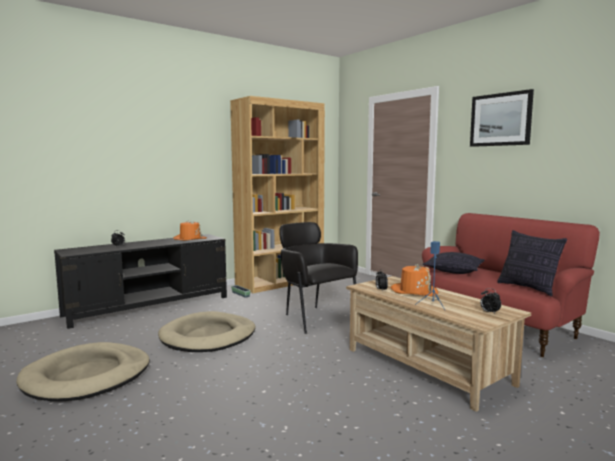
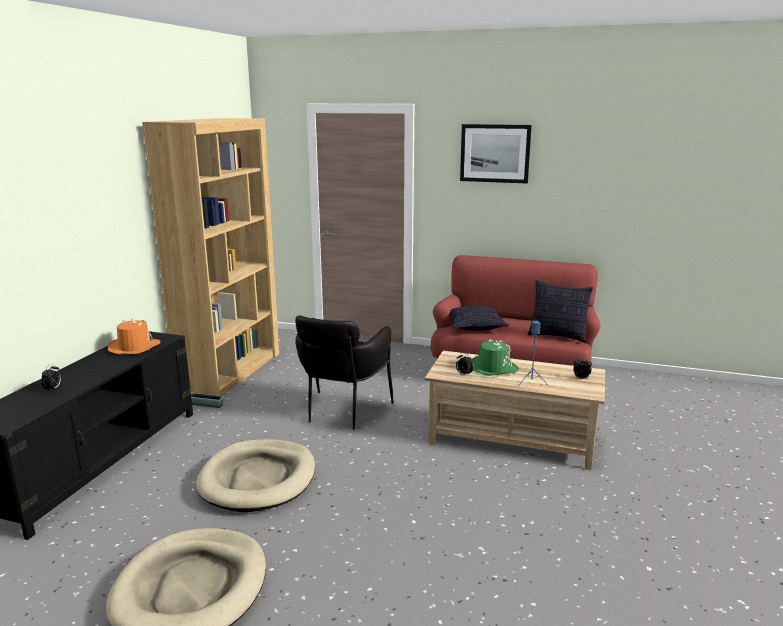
camera: 35 degrees left, 10 degrees up
black armchair [279,222,358,334] -> black armchair turned 90 degrees counterclockwise [295,315,394,430]
orange hat [391,264,438,296] -> green hat [472,339,519,376]

